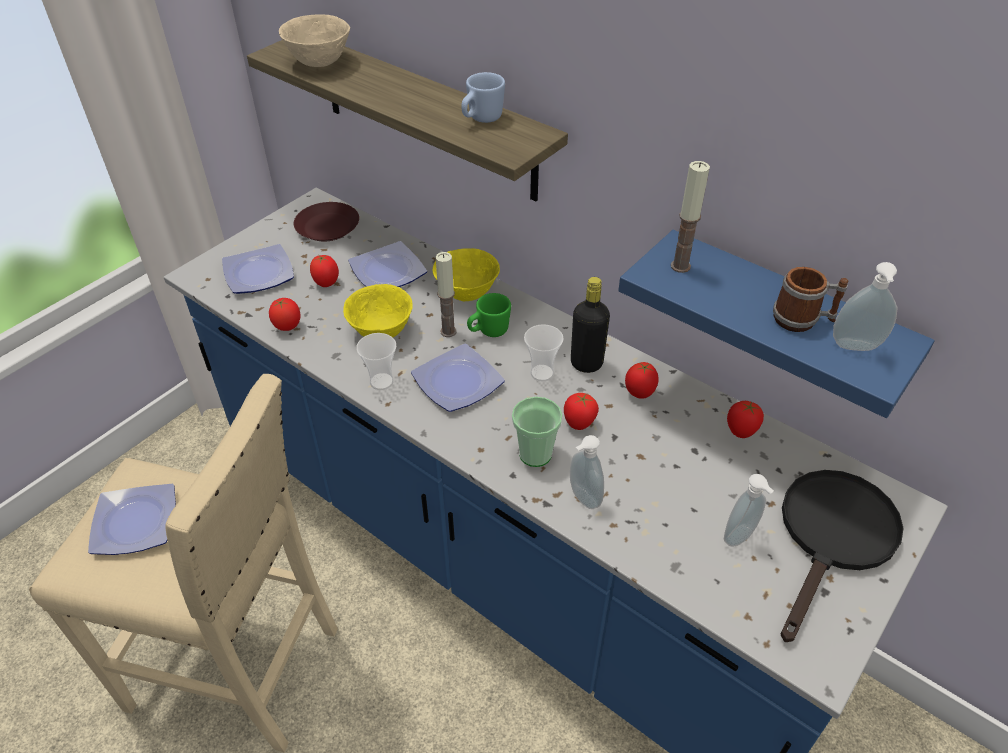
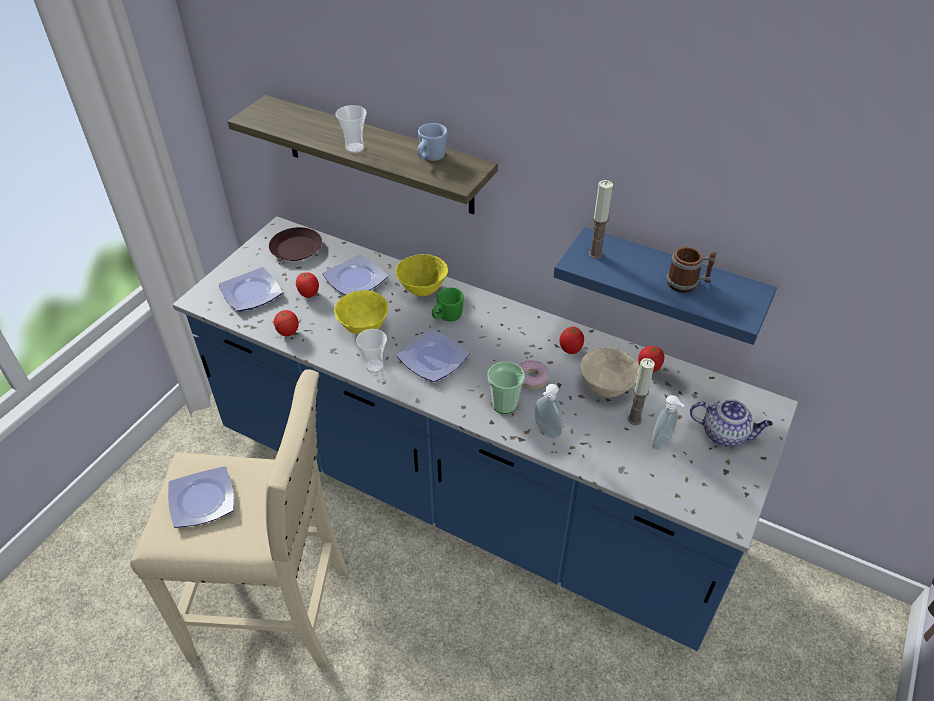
camera: 10 degrees left, 0 degrees up
beige bowl [279,14,350,67] -> beige bowl moved to [580,347,639,397]
candle [436,252,457,337] -> candle moved to [628,358,655,425]
cup [524,324,564,381] -> cup moved to [335,105,367,153]
tomato [564,393,599,430] -> donut [518,360,549,390]
black bottle [571,277,610,373] -> none
black frying pan [781,470,904,642] -> teapot [690,399,773,447]
soap dispenser [833,262,897,351] -> none

